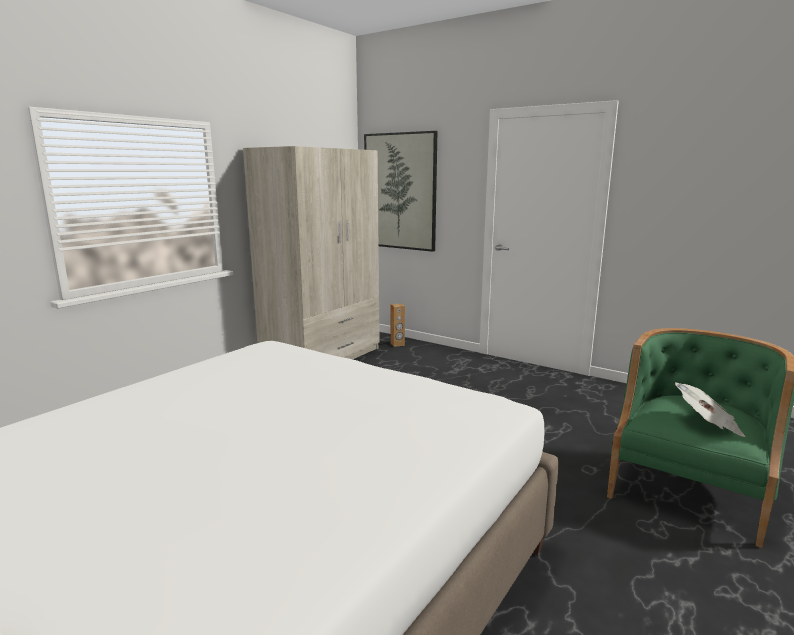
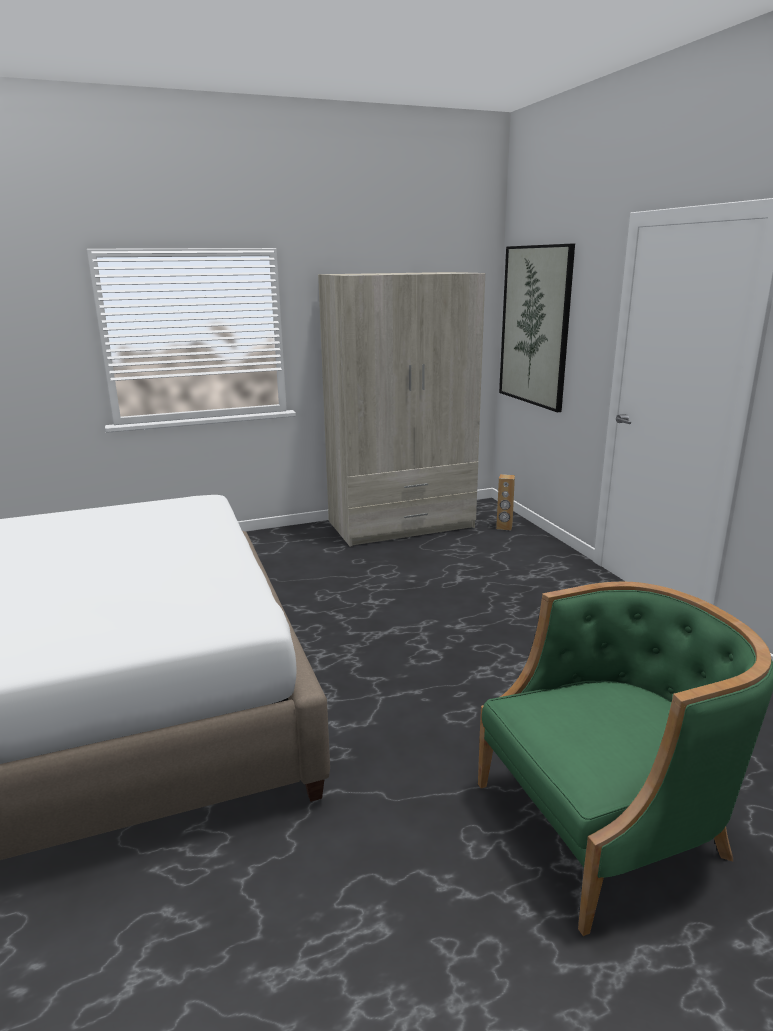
camera: 35 degrees right, 5 degrees up
newspaper [675,382,746,437] -> none

